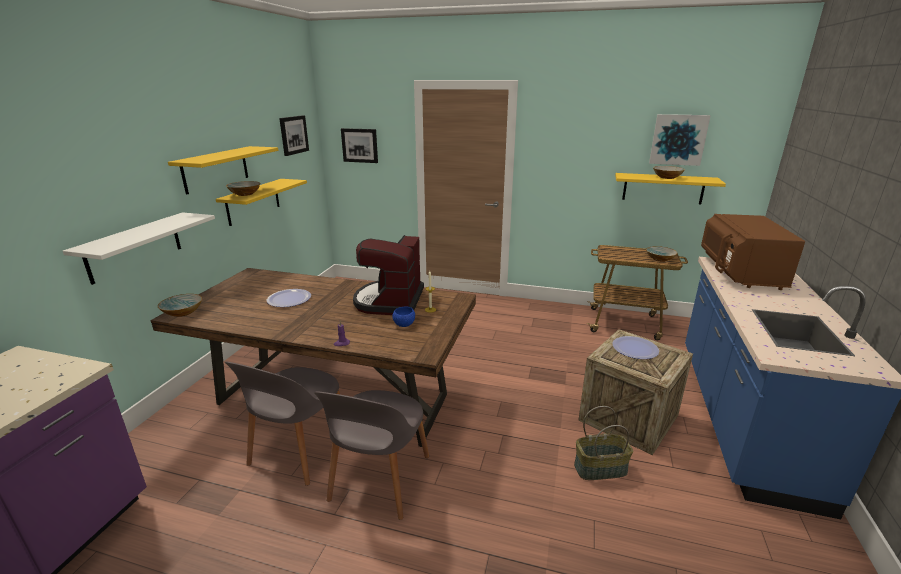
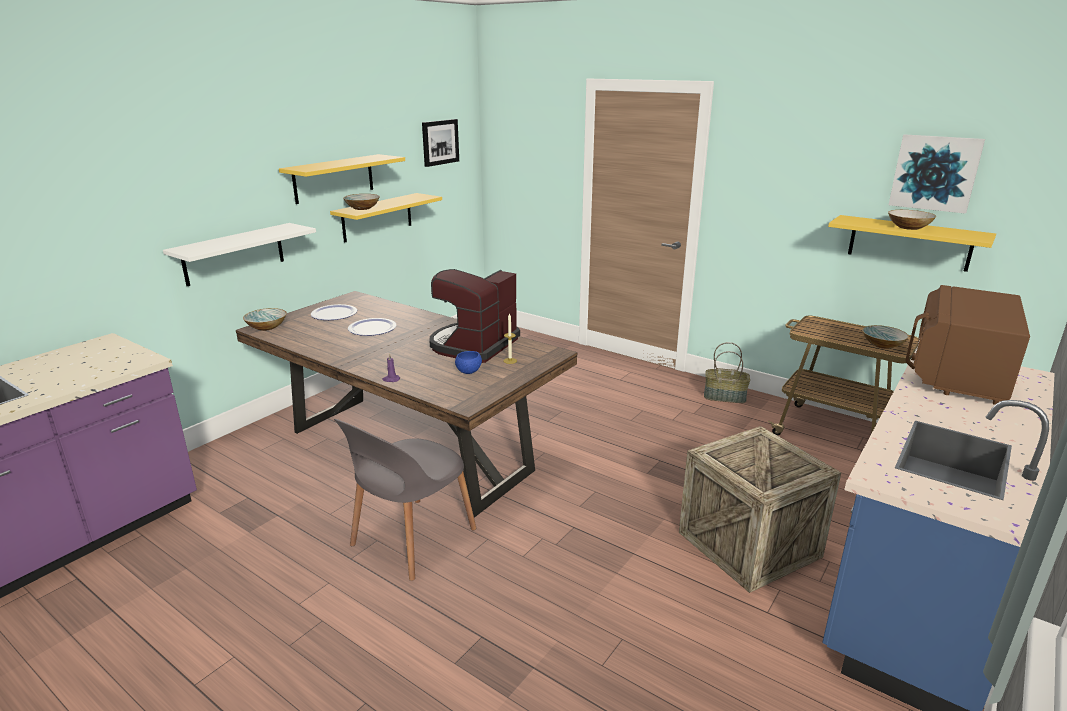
camera: 20 degrees right, 0 degrees up
grey chair [225,362,340,486] -> none
picture [341,128,378,163] -> none
basket [574,406,633,480] -> basket moved to [704,342,750,403]
plate [613,336,659,359] -> plate moved to [311,304,357,320]

